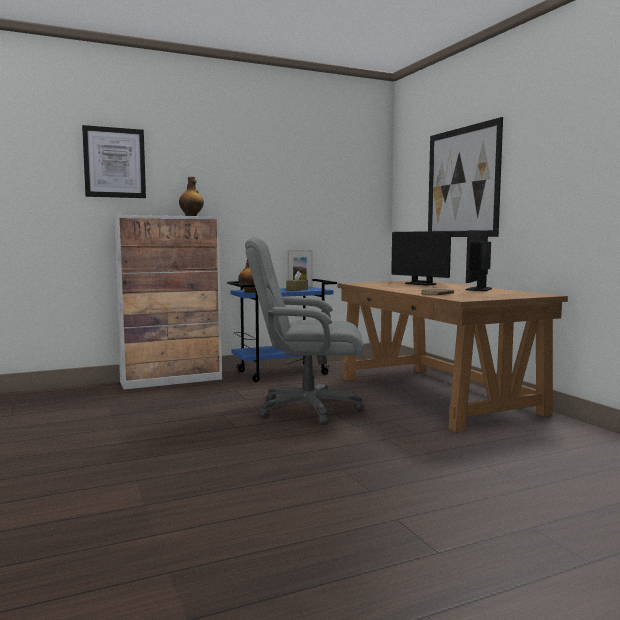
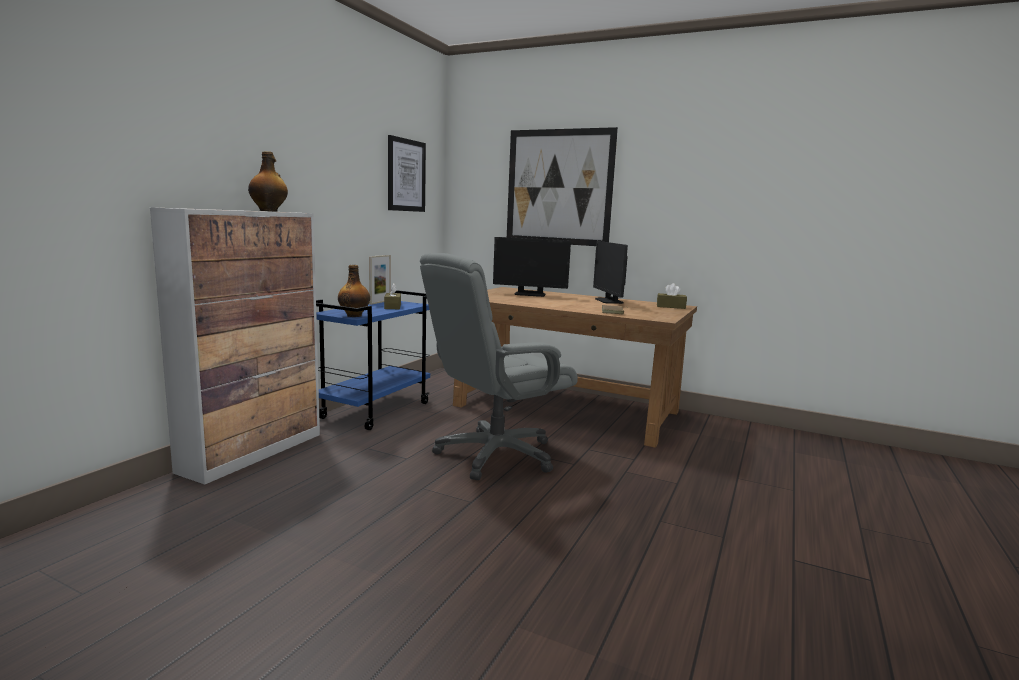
camera: 40 degrees left, 5 degrees up
picture [82,125,146,198] -> picture moved to [388,135,426,212]
none -> brown tissue box [657,283,687,309]

